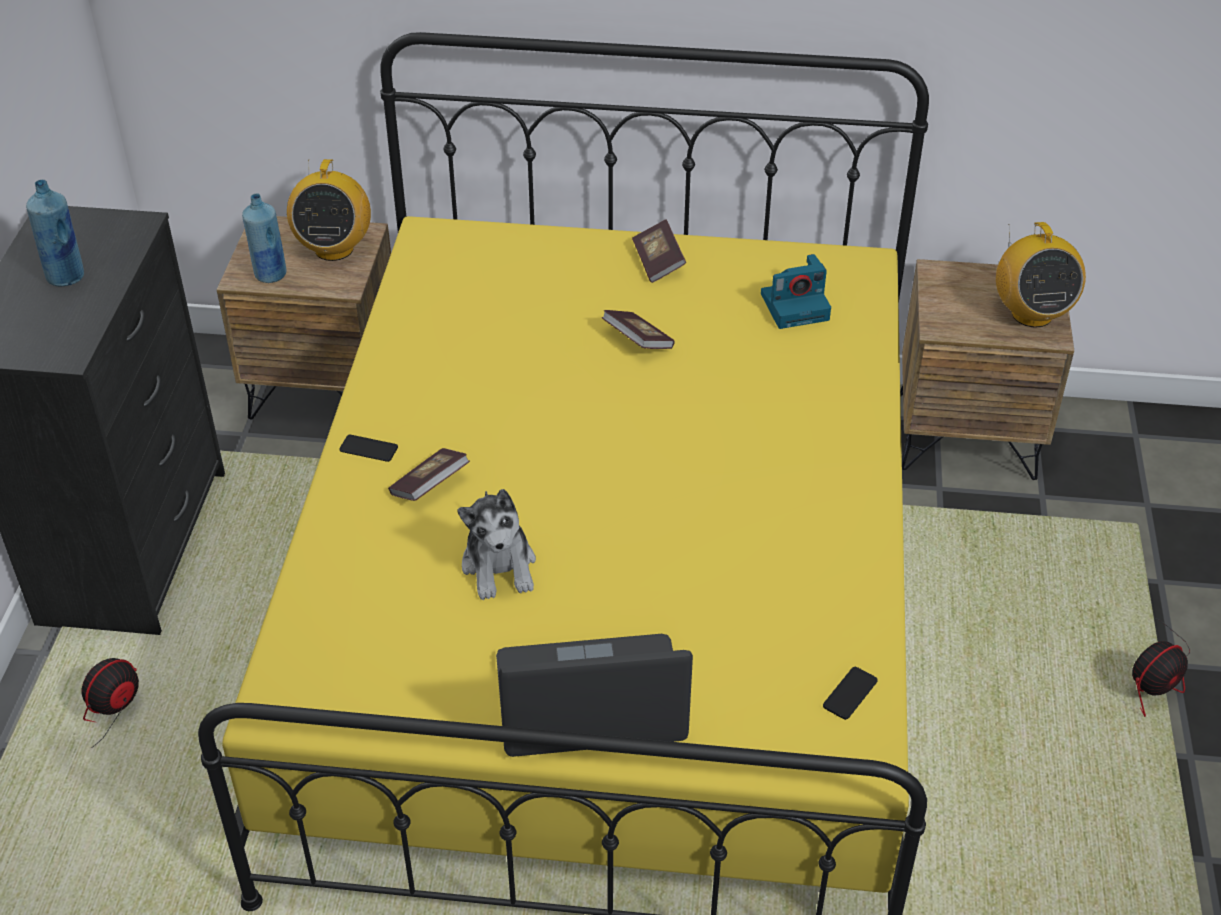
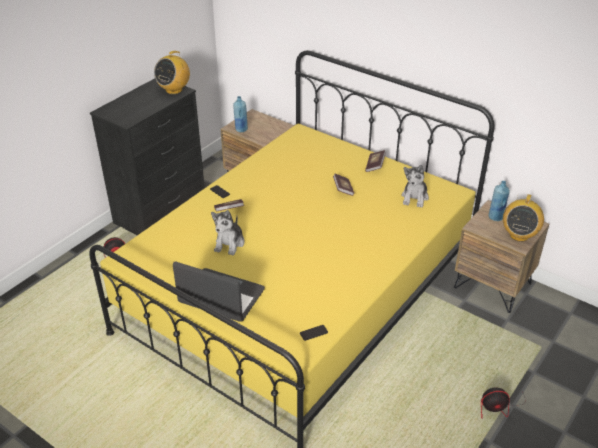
camera: 30 degrees right, 5 degrees down
blue bottle [26,180,84,287] -> blue bottle moved to [489,181,510,221]
radio [287,159,371,261] -> radio moved to [154,51,190,94]
camera [761,254,831,329] -> plush toy [401,165,429,208]

